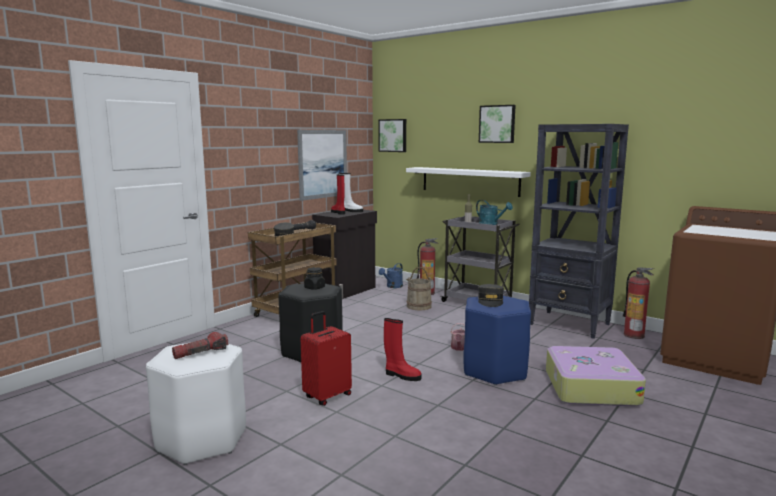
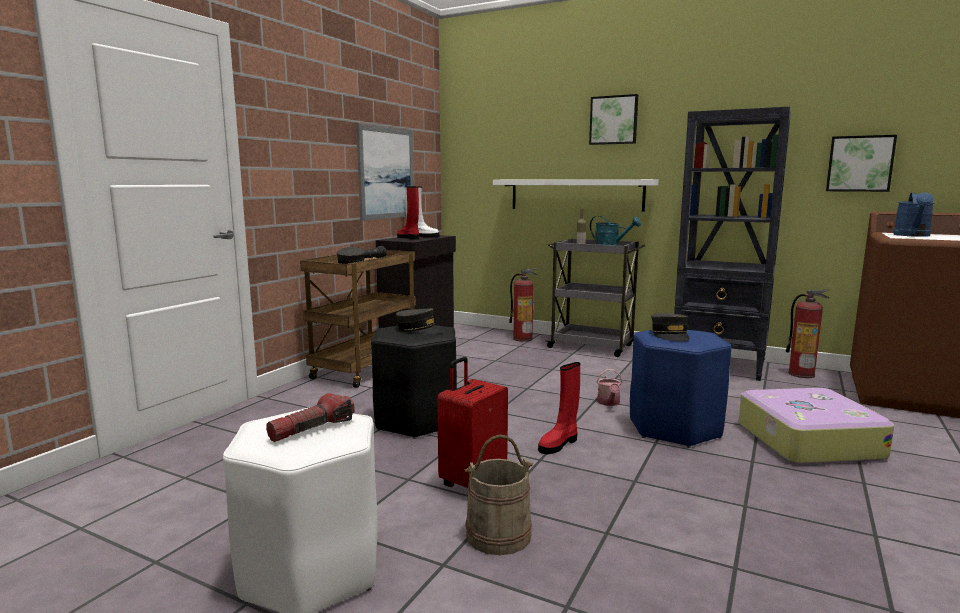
camera: 10 degrees left, 0 degrees up
black jar [304,267,325,290] -> grey cap [396,308,444,334]
picture [378,119,406,152] -> picture moved to [826,135,897,192]
blue watering can [379,263,403,288] -> blue watering can moved to [893,193,934,237]
red boot [384,318,421,381] -> red boot turned 120 degrees clockwise [538,362,580,454]
beige bucket [406,267,433,310] -> beige bucket moved to [464,434,533,555]

